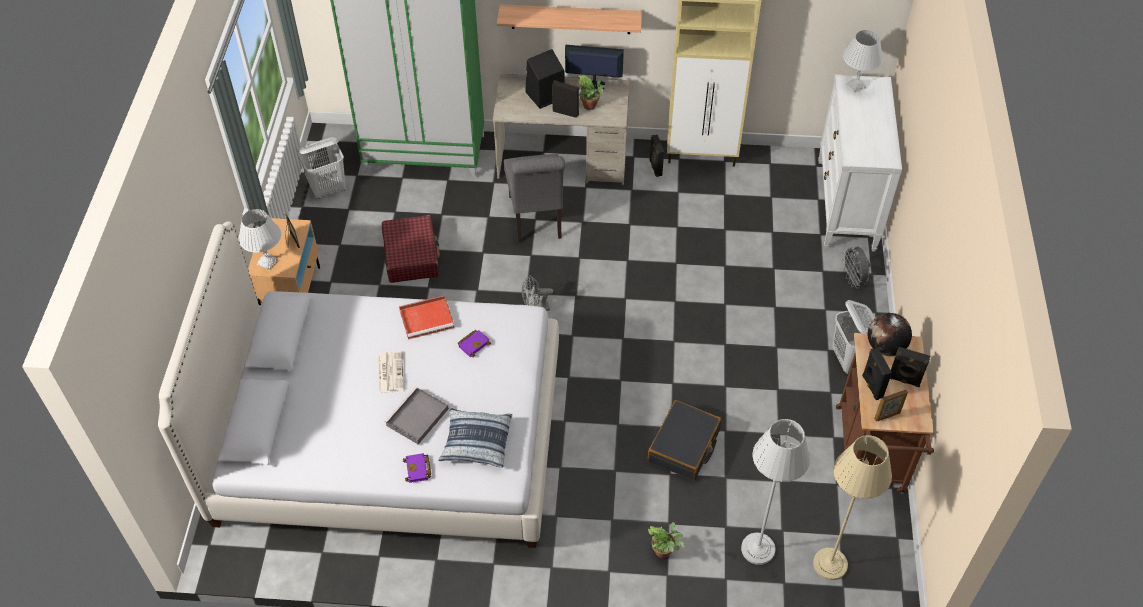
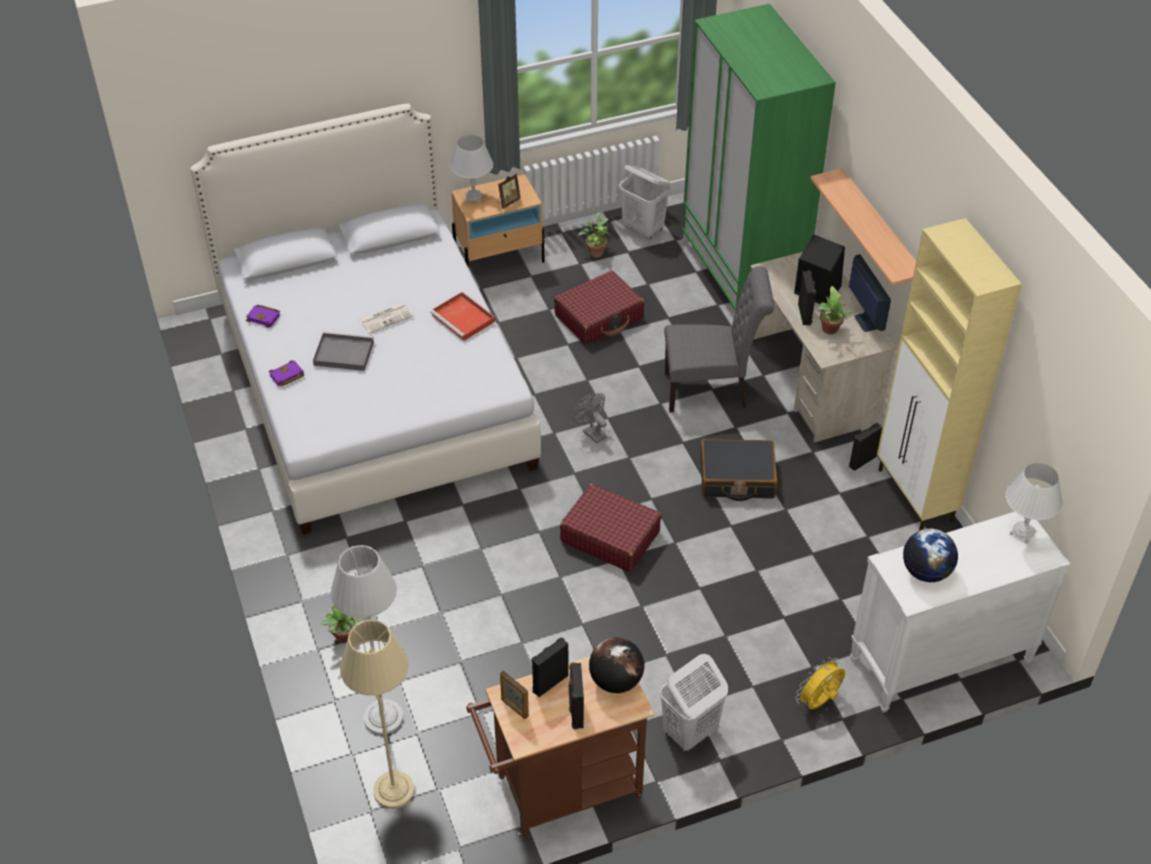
camera: 65 degrees right, 5 degrees down
pillow [438,408,512,468] -> none
purple book [458,330,491,357] -> purple book moved to [246,305,280,328]
grey chair [504,154,565,243] -> grey chair turned 150 degrees counterclockwise [664,266,774,412]
black suitcase [647,400,721,481] -> black suitcase moved to [701,439,777,501]
grey fan [842,246,870,287] -> yellow fan [796,657,845,709]
none -> red suitcase [560,484,662,572]
none -> potted plant [578,212,609,258]
none -> globe [903,529,958,582]

